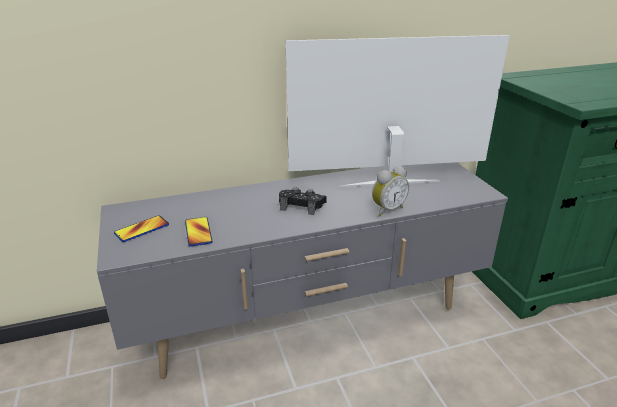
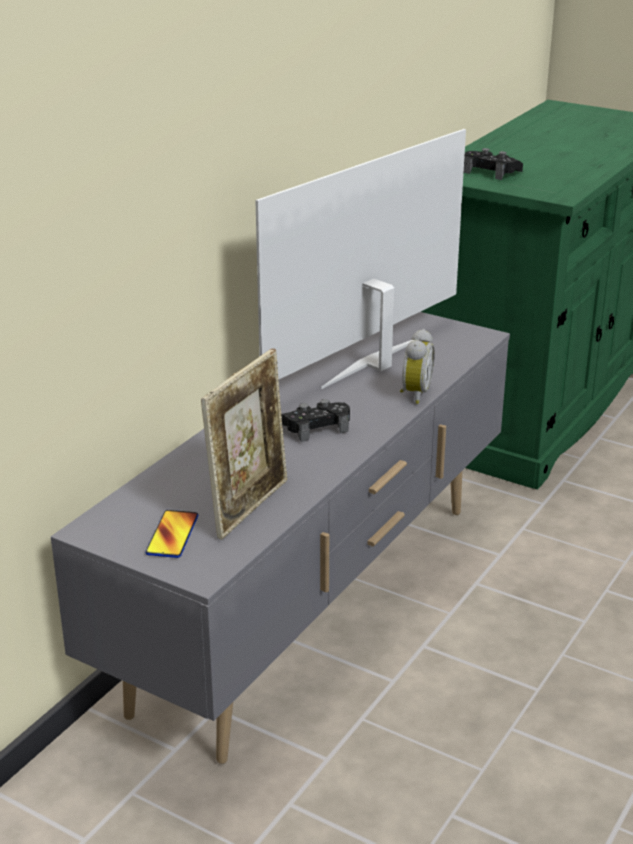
camera: 40 degrees left, 0 degrees up
phone [185,217,213,247] -> picture frame [201,349,287,540]
none -> black game controller [464,148,523,180]

